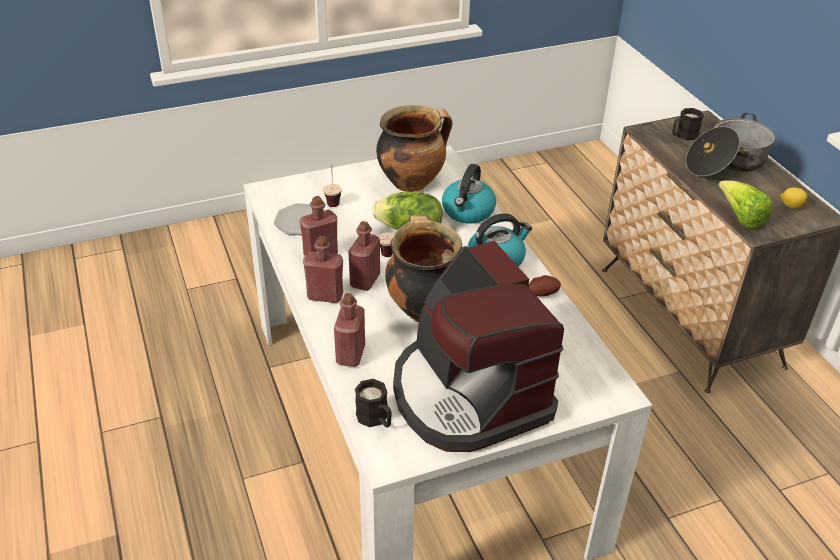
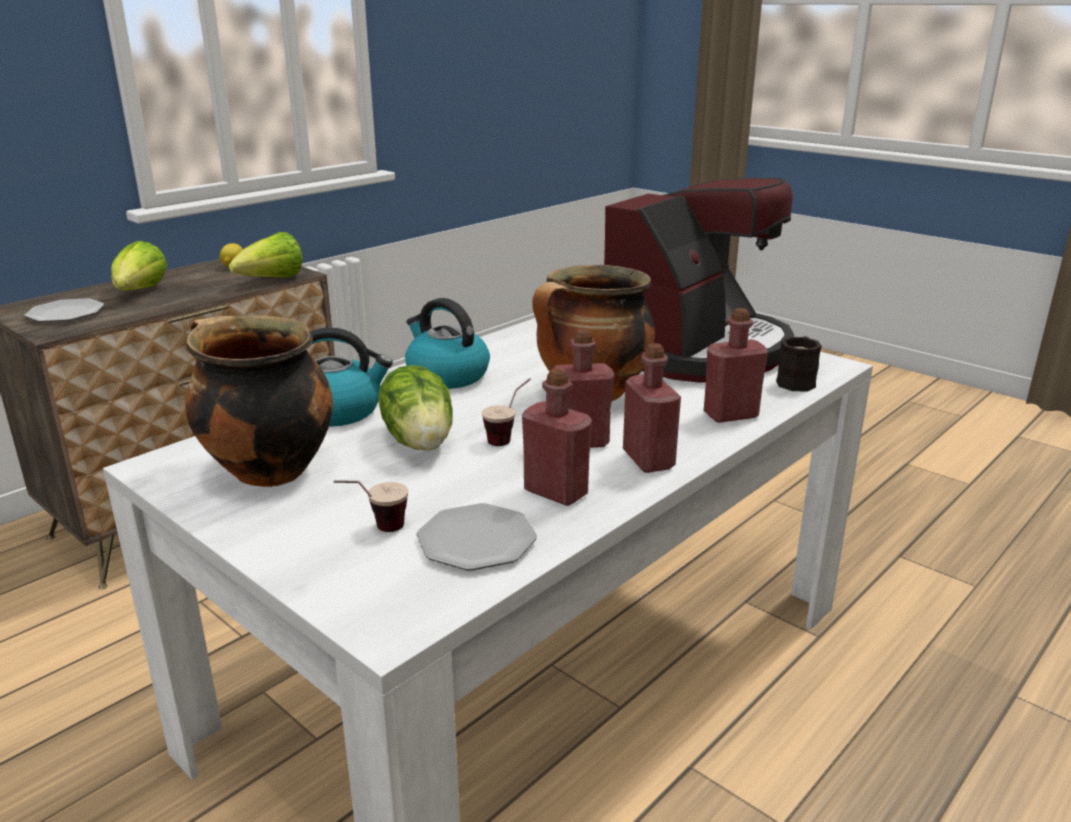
camera: 115 degrees left, 15 degrees down
potato [528,275,561,296] -> none
black mug [672,108,704,140] -> plate [25,298,104,322]
cooking pot [686,113,775,177] -> lettuce [111,241,168,291]

